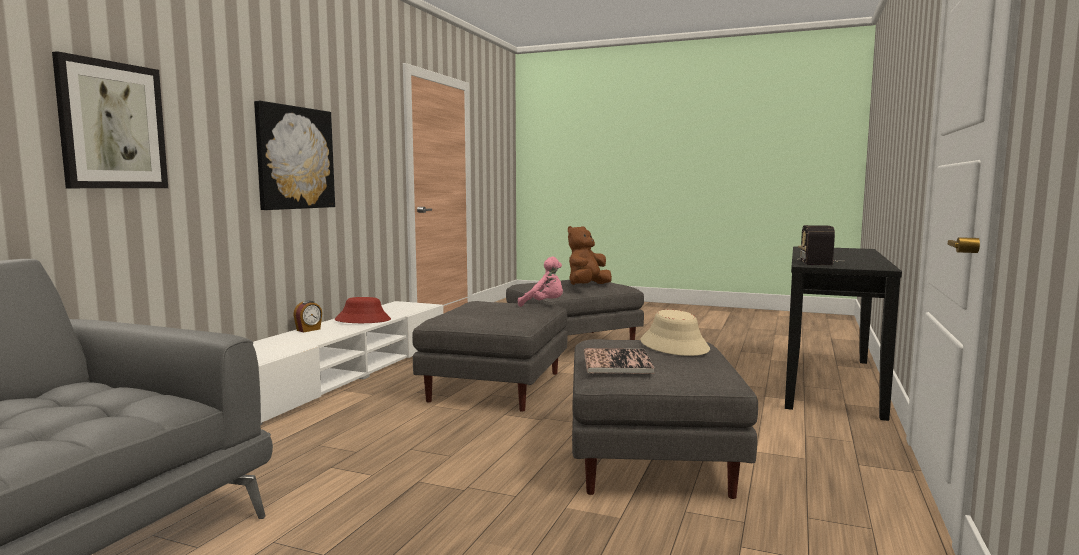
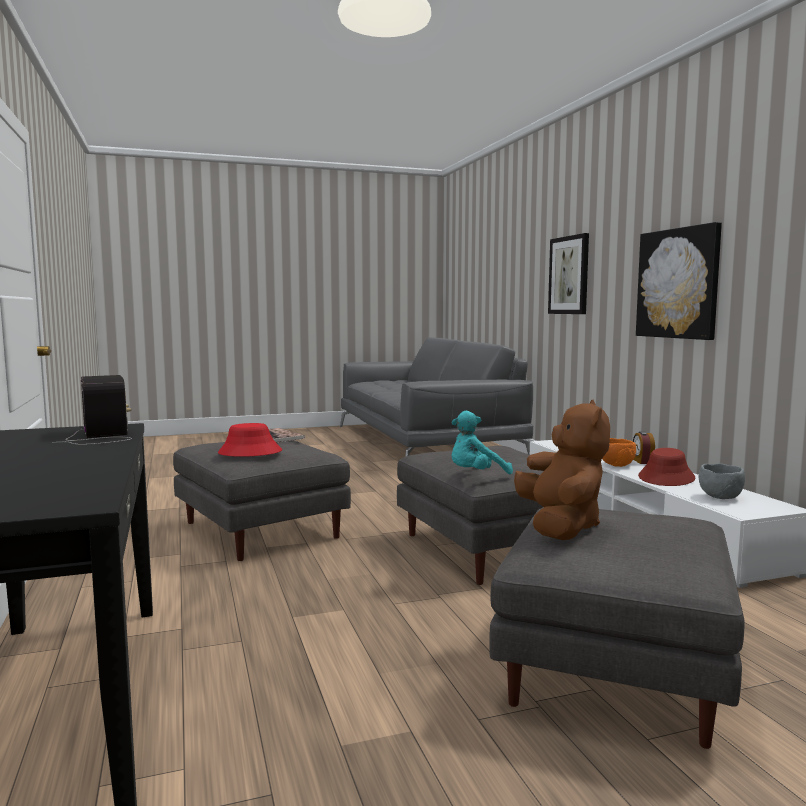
camera: 140 degrees right, 0 degrees up
pink plush toy [518,257,563,307] -> turquoise plush toy [452,411,513,475]
beige hat [640,310,710,356] -> red hat [218,423,282,457]
none -> orange bowl [602,438,636,467]
none -> grey bowl [699,463,745,499]

